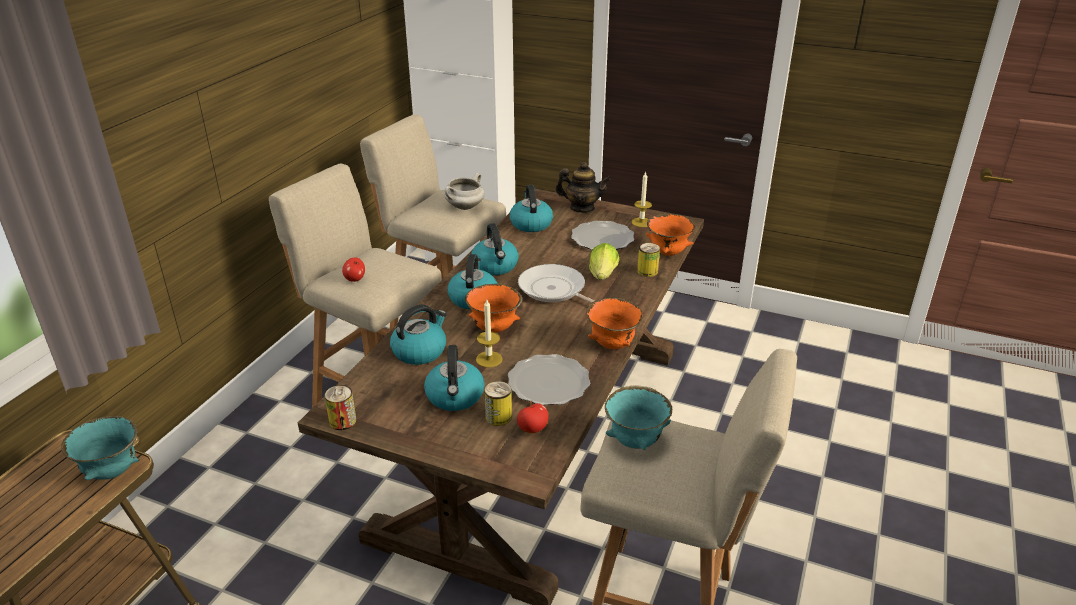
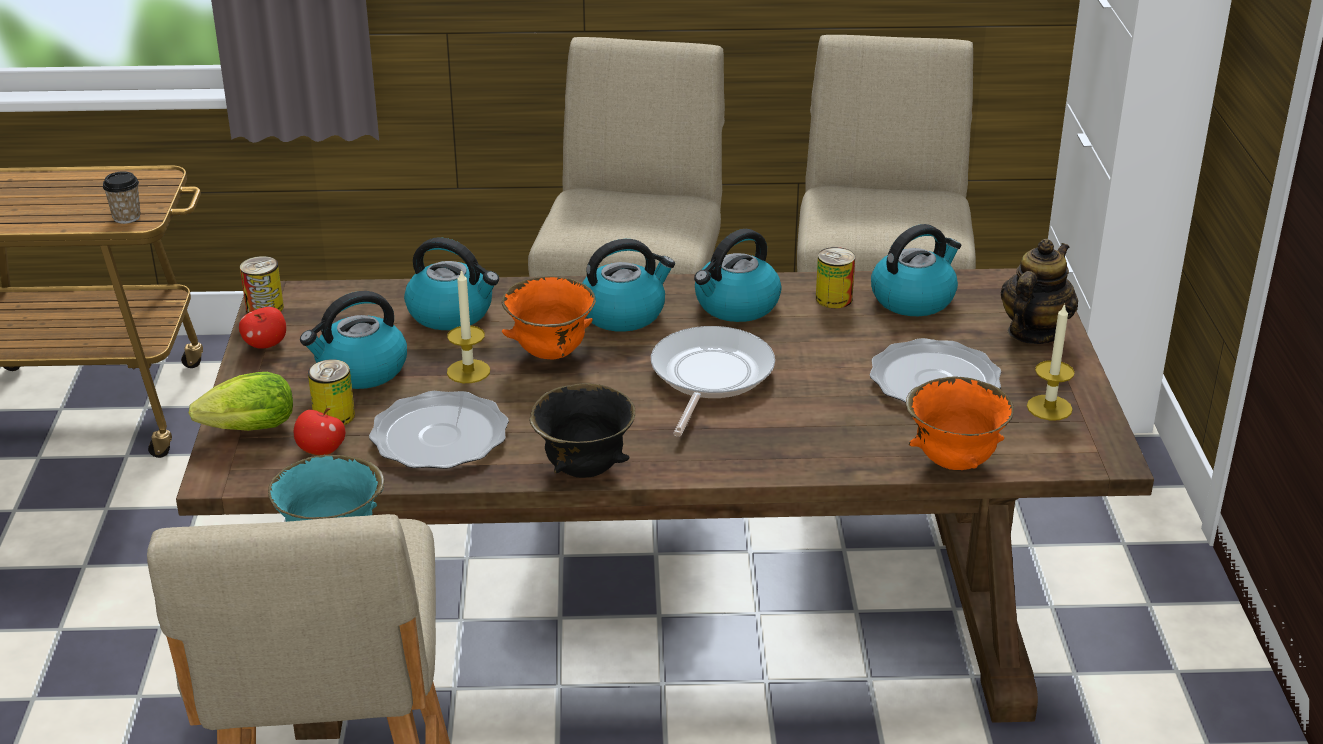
camera: 65 degrees right, 0 degrees up
turquoise bowl [61,416,139,480] -> cup [103,171,141,224]
apple [342,258,365,282] -> apple moved to [239,307,286,349]
white cooking pot [444,173,485,210] -> none
teapot [555,162,611,213] -> teapot turned 135 degrees counterclockwise [1000,239,1078,344]
orange bowl [586,298,643,349] -> black bowl [529,383,635,478]
lettuce [589,243,619,280] -> lettuce moved to [189,372,293,431]
can [637,243,660,277] -> can moved to [816,247,855,308]

